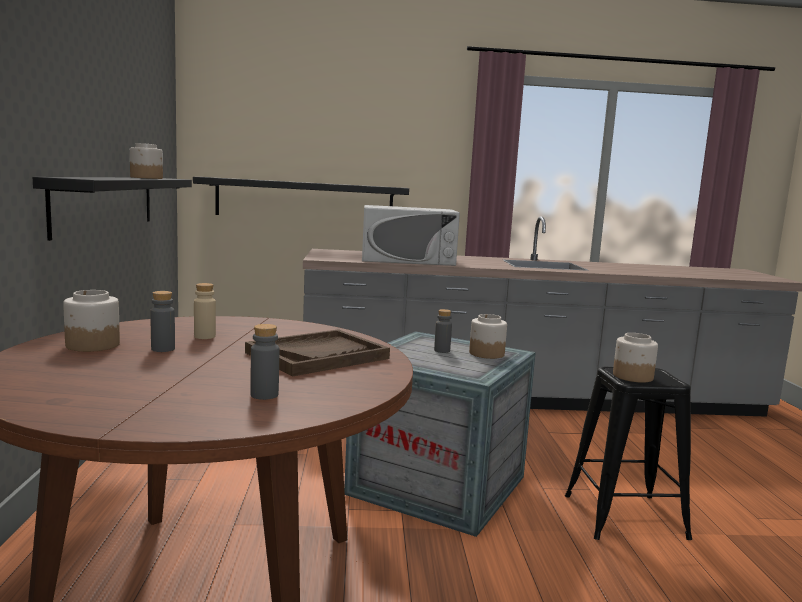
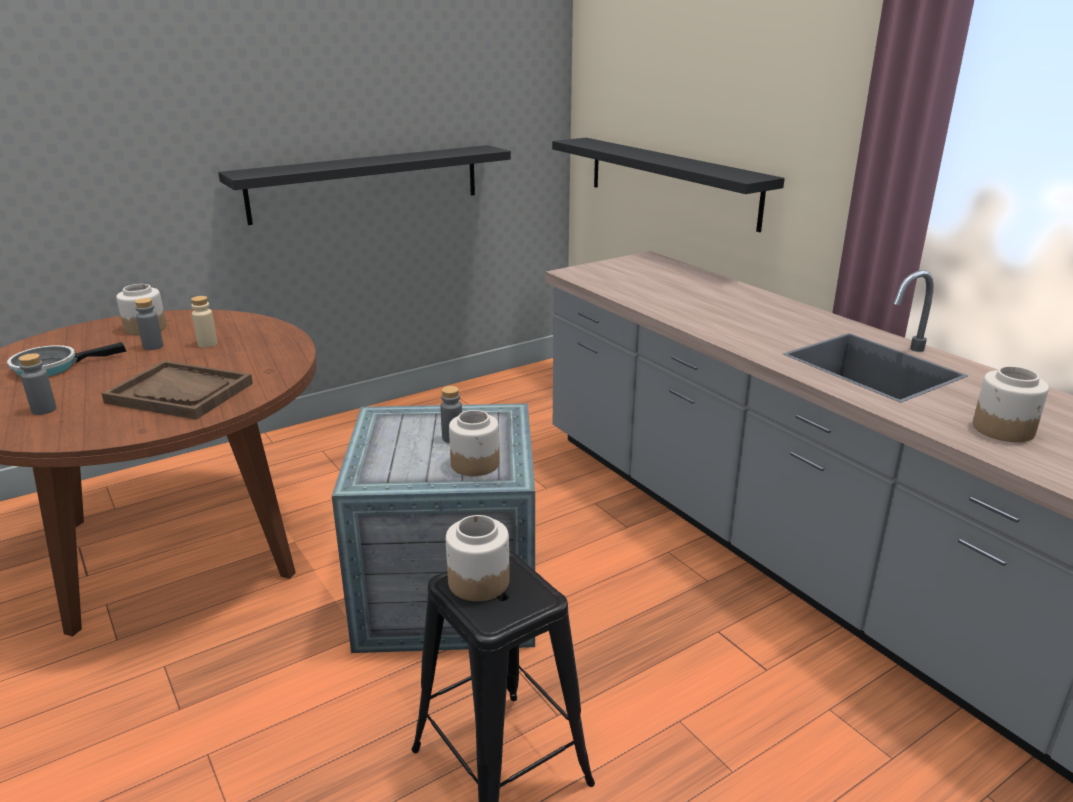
camera: 60 degrees right, 15 degrees up
jar [130,143,163,179] -> jar moved to [973,366,1049,442]
white microwave [362,205,460,266] -> none
none -> frying pan [7,342,127,377]

